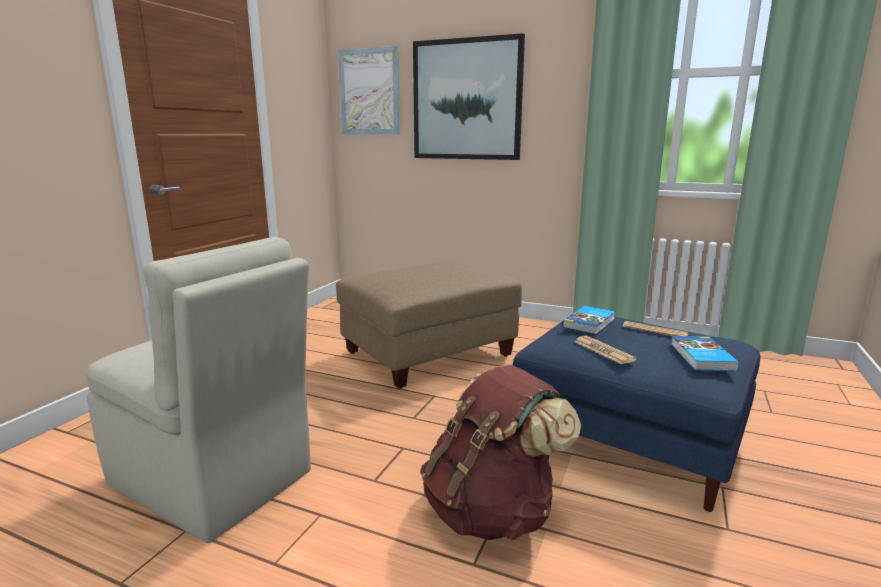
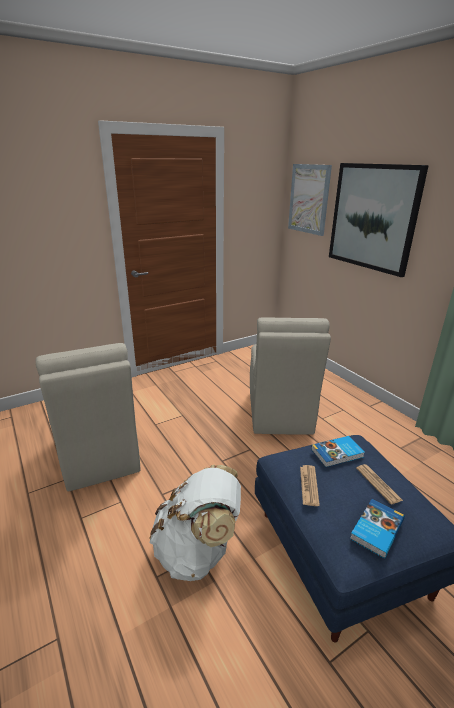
camera: 35 degrees right, 10 degrees up
beige ottoman [336,261,522,389] -> beige chair [250,317,331,435]
brown backpack [420,365,581,540] -> white backpack [149,465,241,581]

